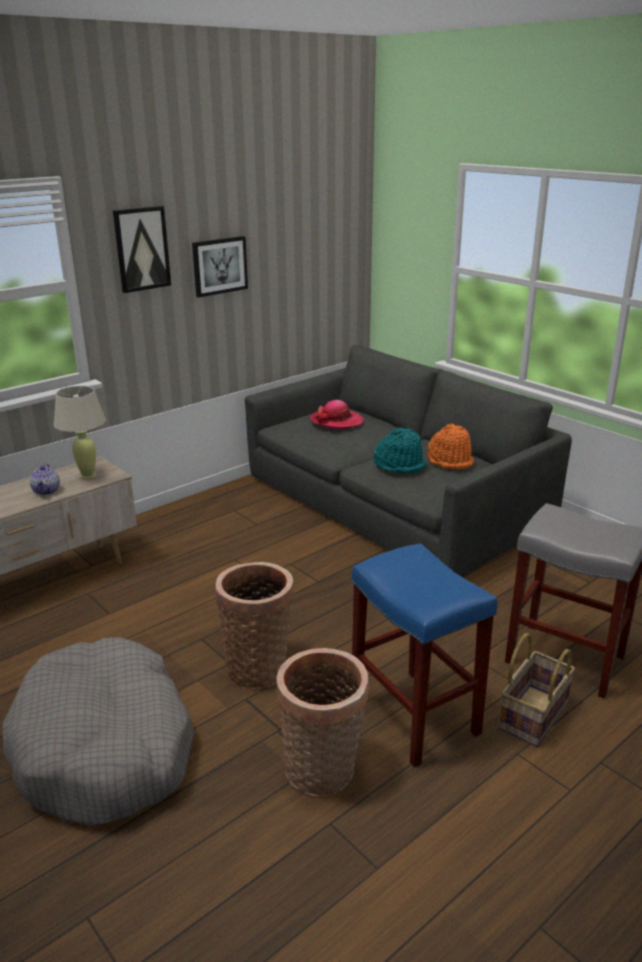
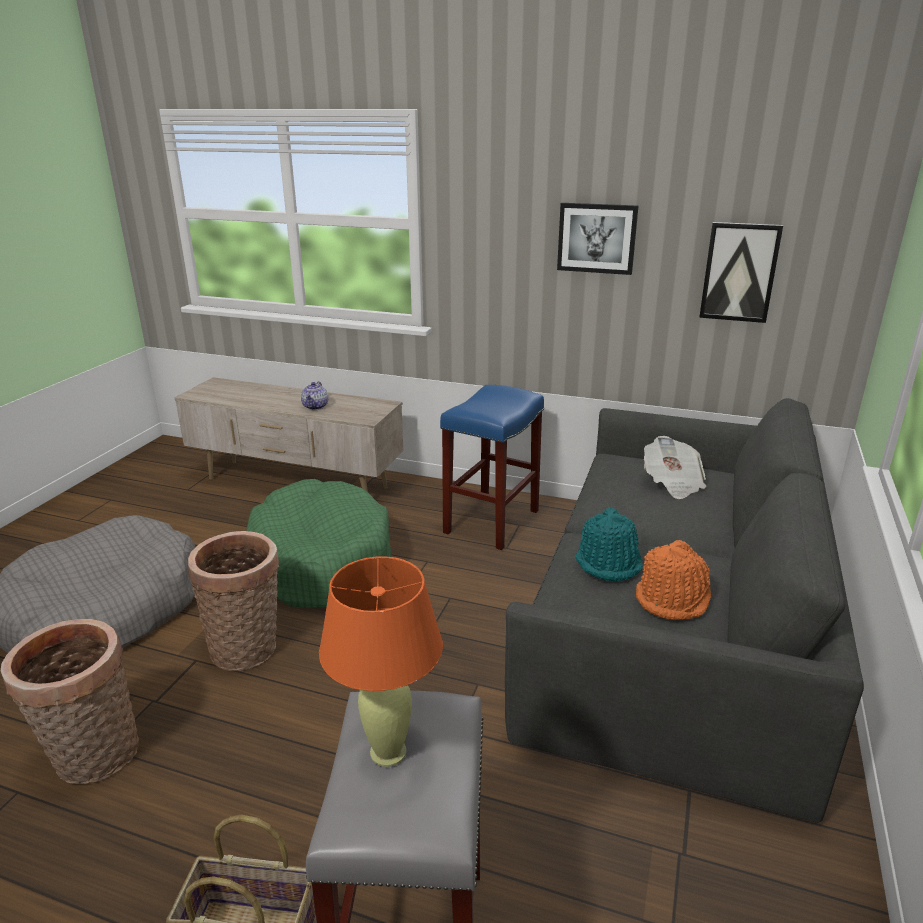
camera: 60 degrees right, 0 degrees up
teapot [30,464,60,495] -> teapot turned 45 degrees counterclockwise [301,381,328,410]
beige table lamp [54,386,106,479] -> none
picture [113,206,171,293] -> picture moved to [699,222,783,323]
hat [310,400,364,429] -> newspaper [644,436,706,499]
blue stool [351,543,497,767] -> blue stool moved to [440,385,544,550]
none -> green dog bed [246,479,391,608]
none -> orange table lamp [319,556,443,767]

